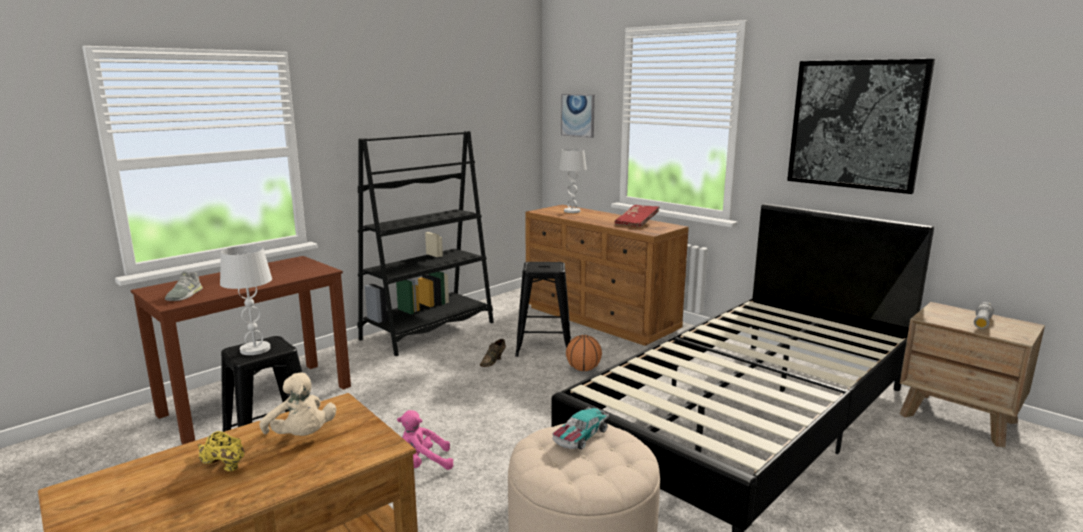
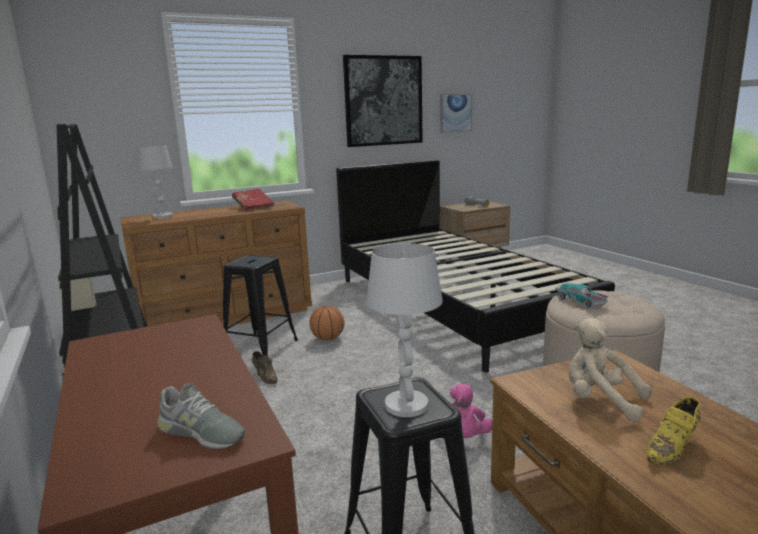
camera: 70 degrees left, 0 degrees up
beige plush toy [259,372,336,436] -> beige plush toy turned 120 degrees counterclockwise [568,318,651,421]
picture [561,94,595,138] -> picture moved to [440,94,472,133]

